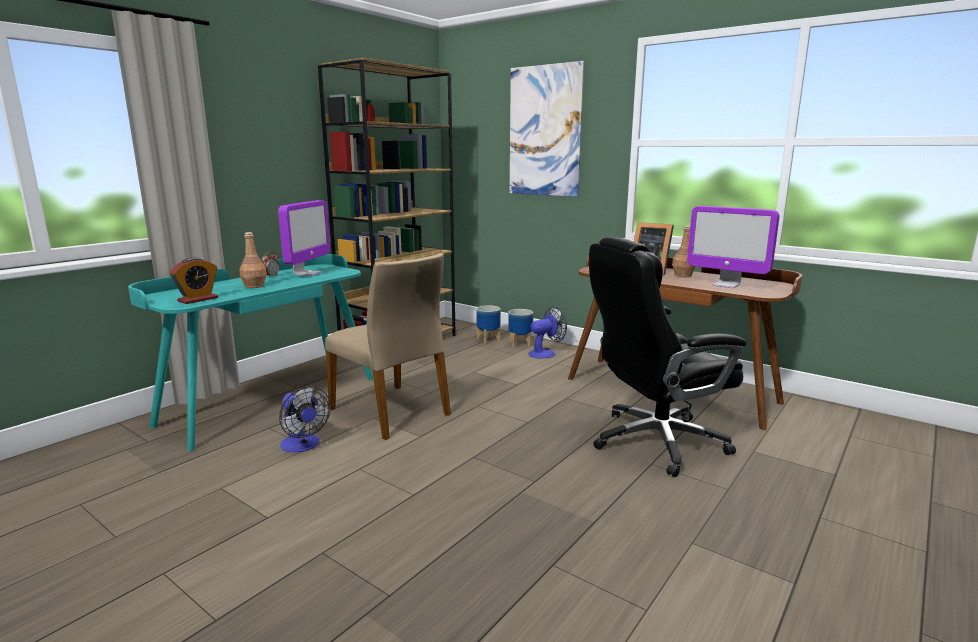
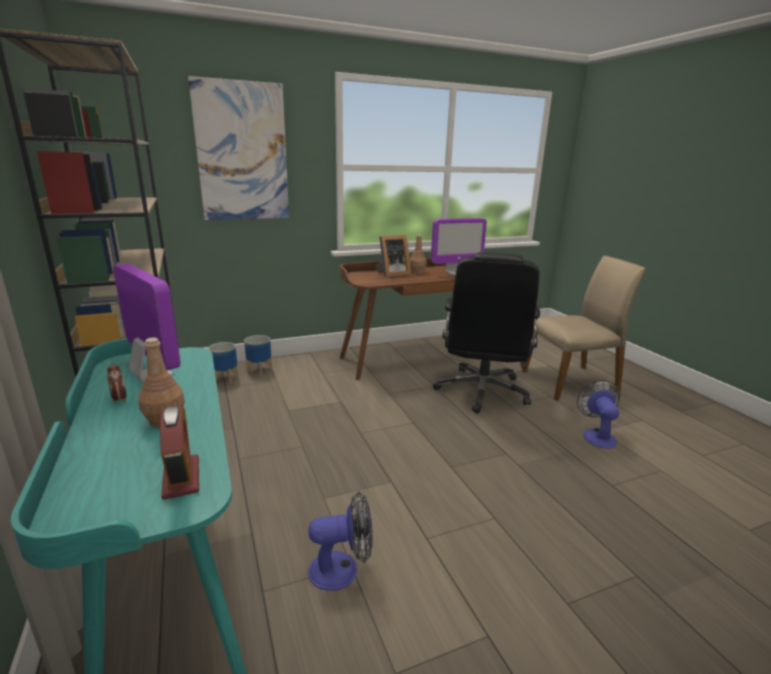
camera: 60 degrees left, 5 degrees up
beige chair [325,253,451,440] -> beige chair moved to [522,256,646,400]
fan [528,307,567,359] -> fan moved to [577,380,620,448]

